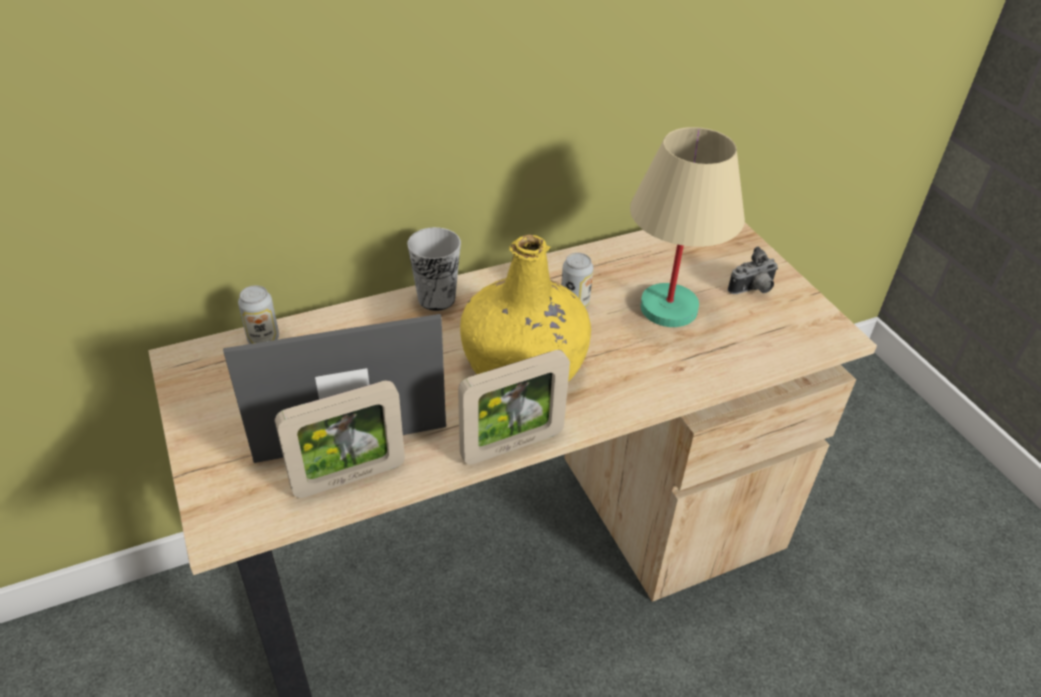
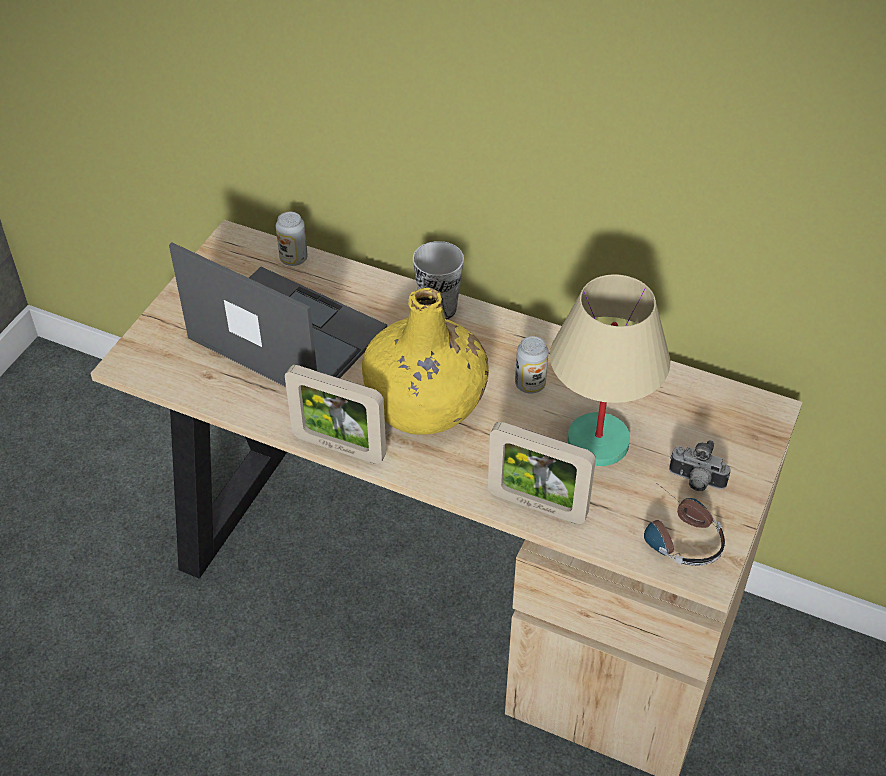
camera: 50 degrees right, 5 degrees up
picture frame [275,380,405,498] -> picture frame moved to [488,422,596,524]
none -> headphones [644,484,725,566]

